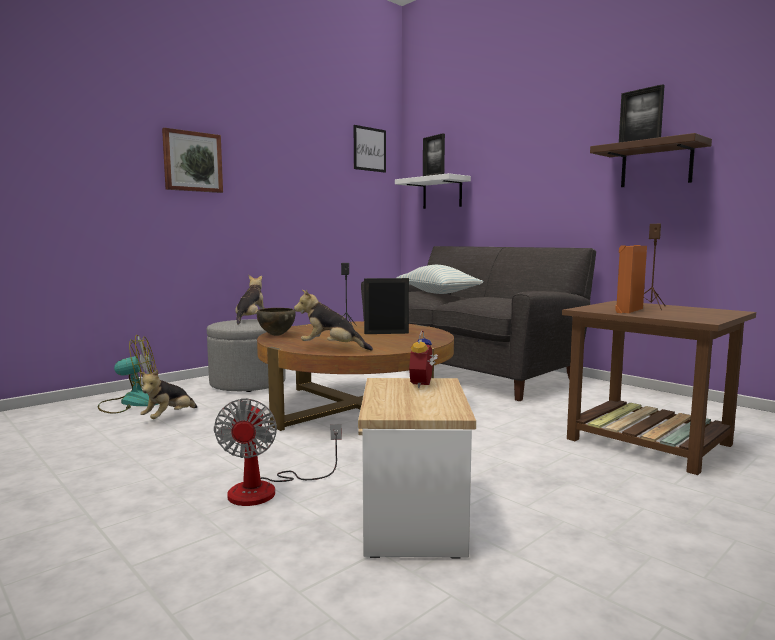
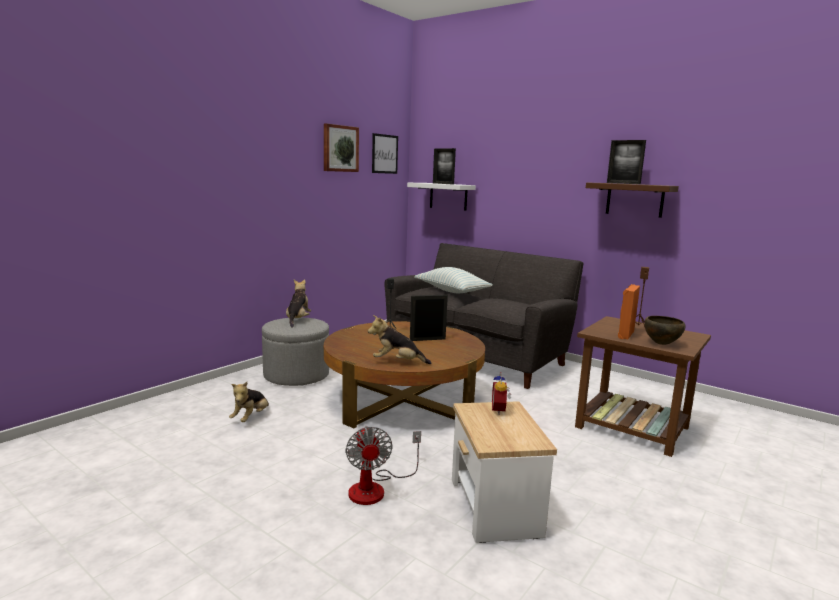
camera: 10 degrees left, 5 degrees up
fan [98,335,158,414] -> none
picture [162,128,223,193] -> picture moved to [324,124,359,172]
brown bowl [257,308,296,336] -> brown bowl moved to [644,316,686,345]

